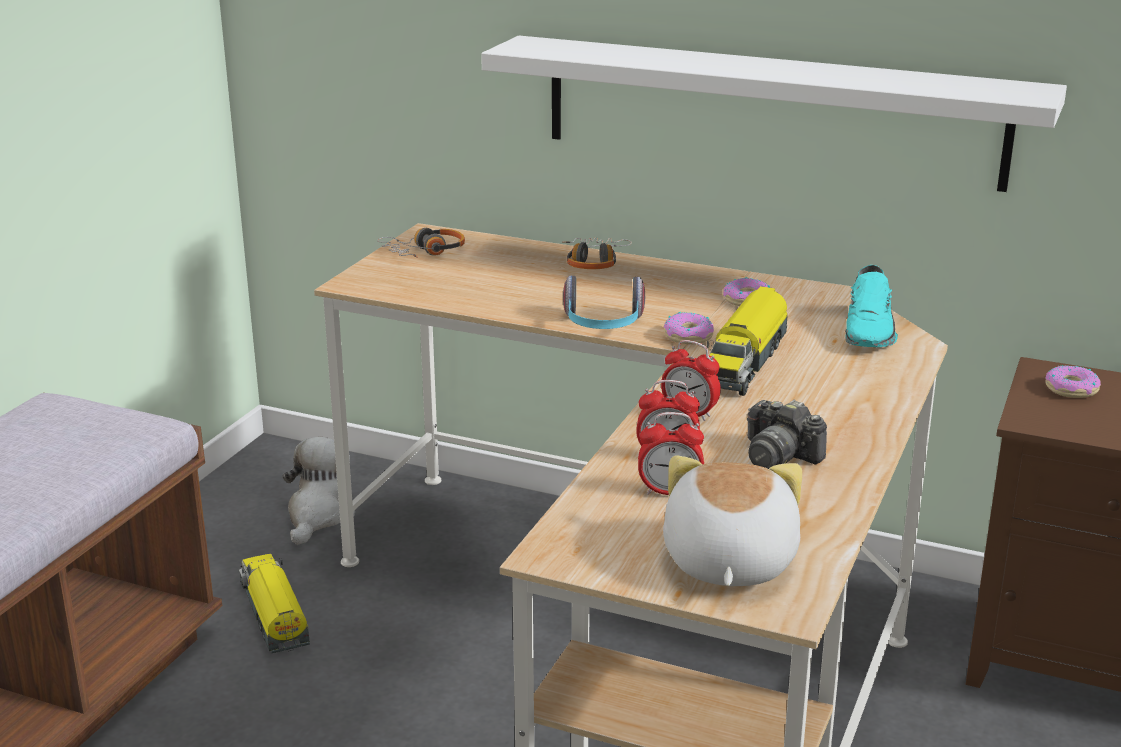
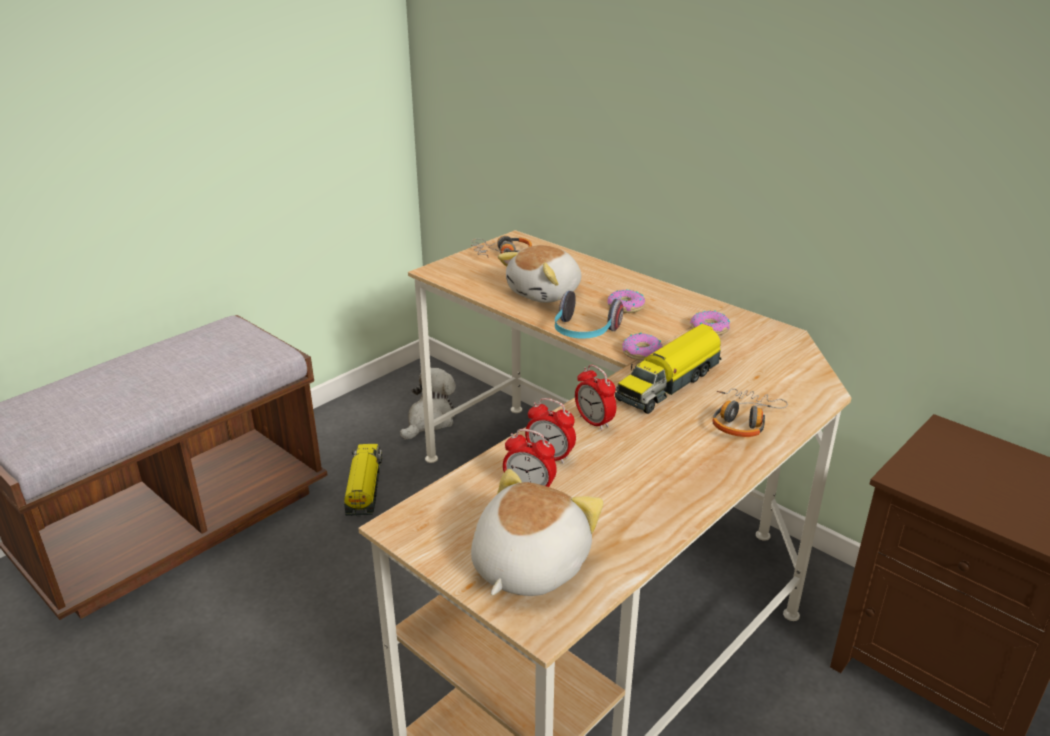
camera: 20 degrees right, 5 degrees up
white shelf [481,36,1067,192] -> none
headphones [562,238,632,269] -> headphones moved to [712,389,788,437]
camera [747,399,827,469] -> none
turquoise shoe [845,265,898,347] -> none
donut [1045,365,1101,398] -> donut moved to [607,289,645,313]
none -> plush toy [498,245,581,303]

